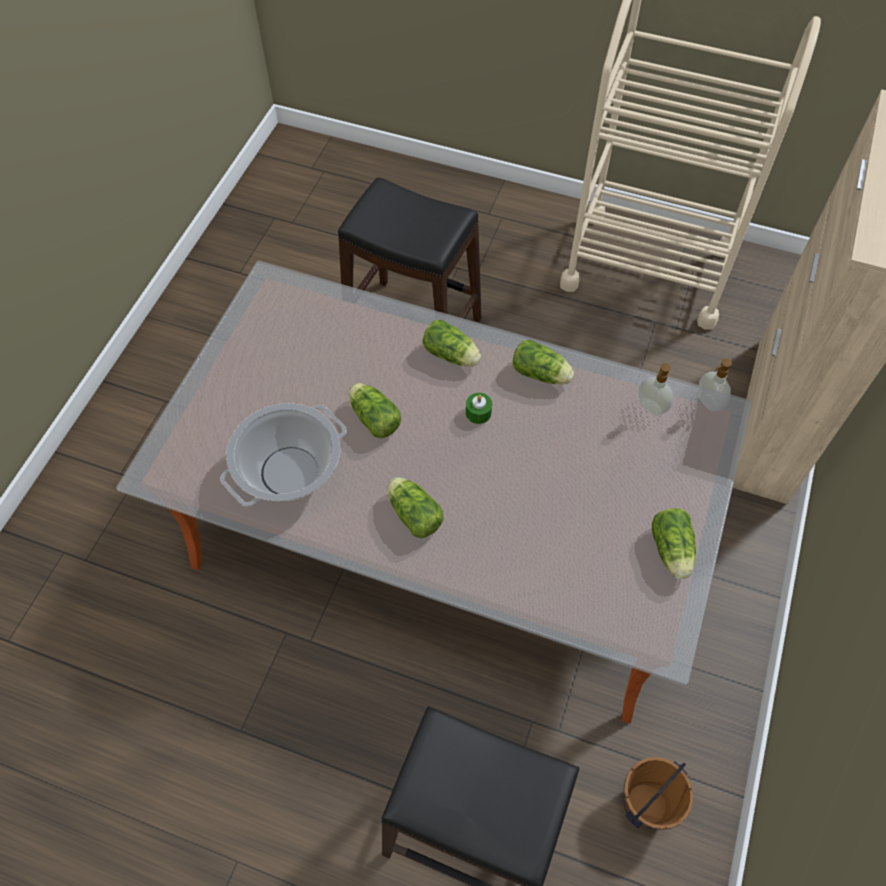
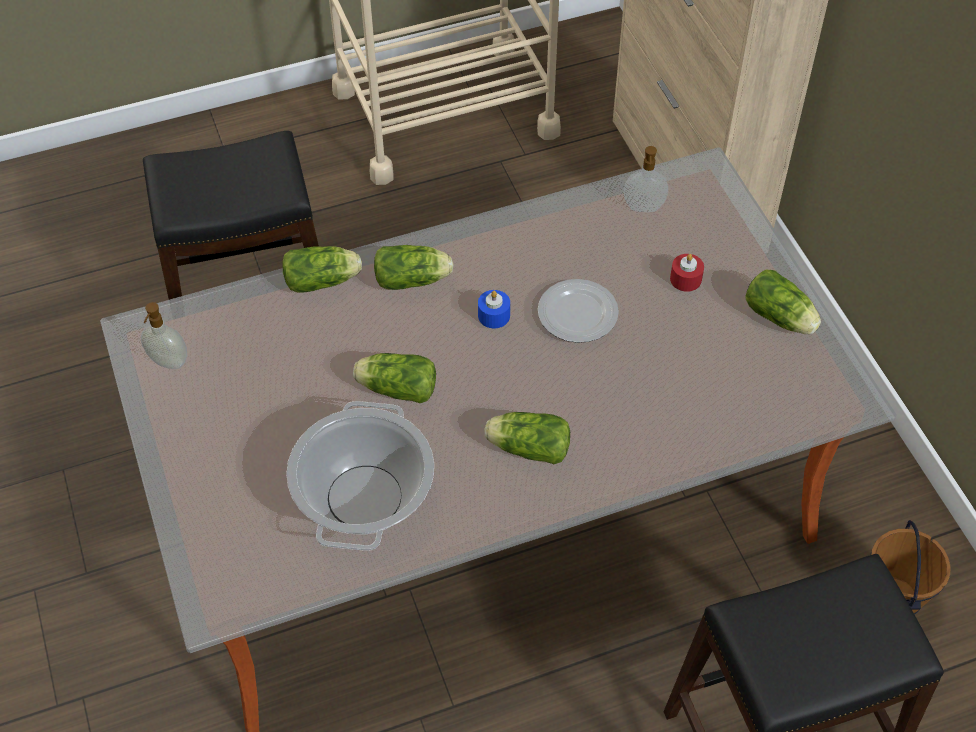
camera: 40 degrees left, 5 degrees down
green candle [466,393,492,424] -> blue candle [478,290,510,328]
lettuce [513,340,574,385] -> lettuce moved to [282,246,362,292]
soap dispenser [698,358,732,412] -> soap dispenser moved to [141,302,187,369]
none -> plate [538,279,619,343]
none -> red candle [670,254,704,292]

